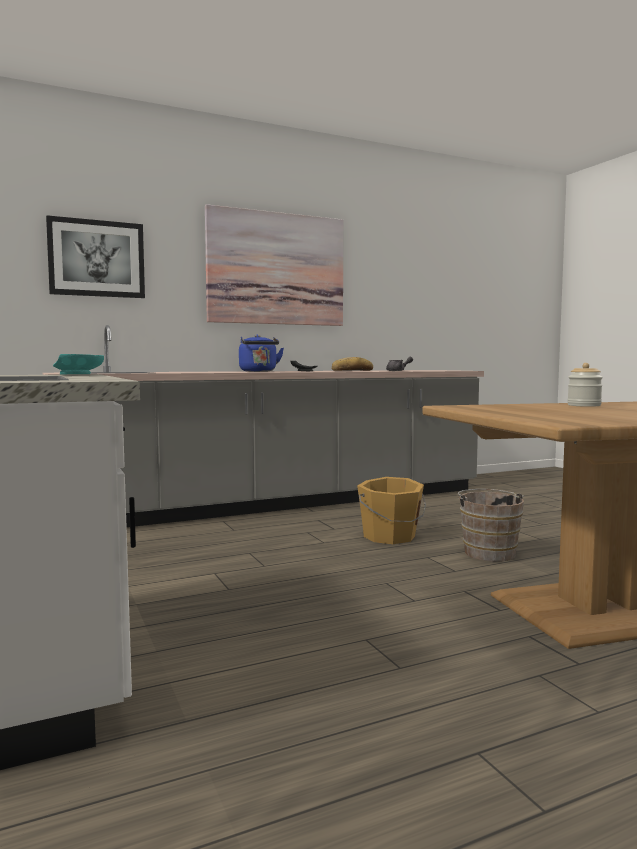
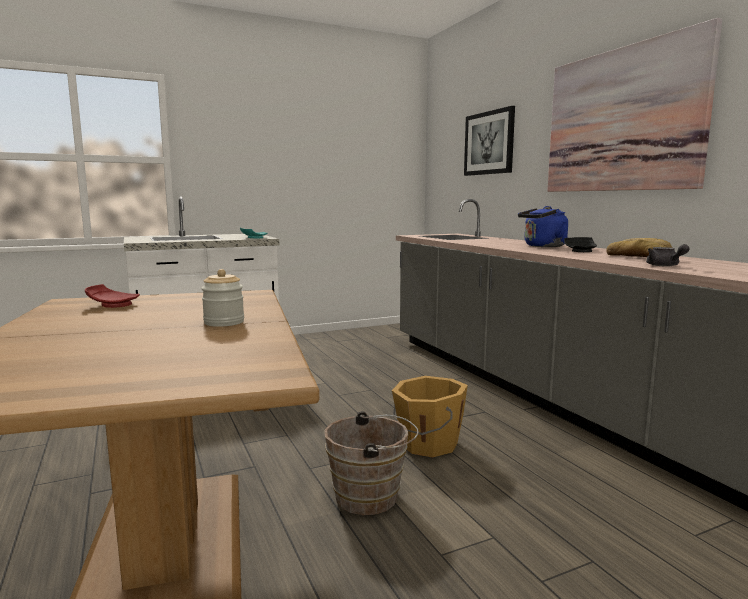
camera: 90 degrees right, 5 degrees up
none -> red plate [85,284,140,308]

